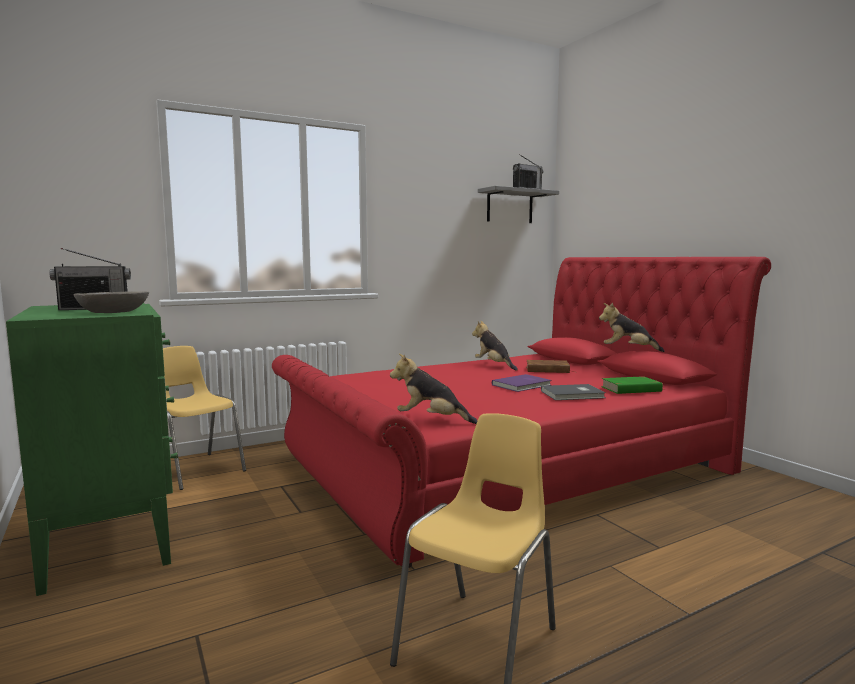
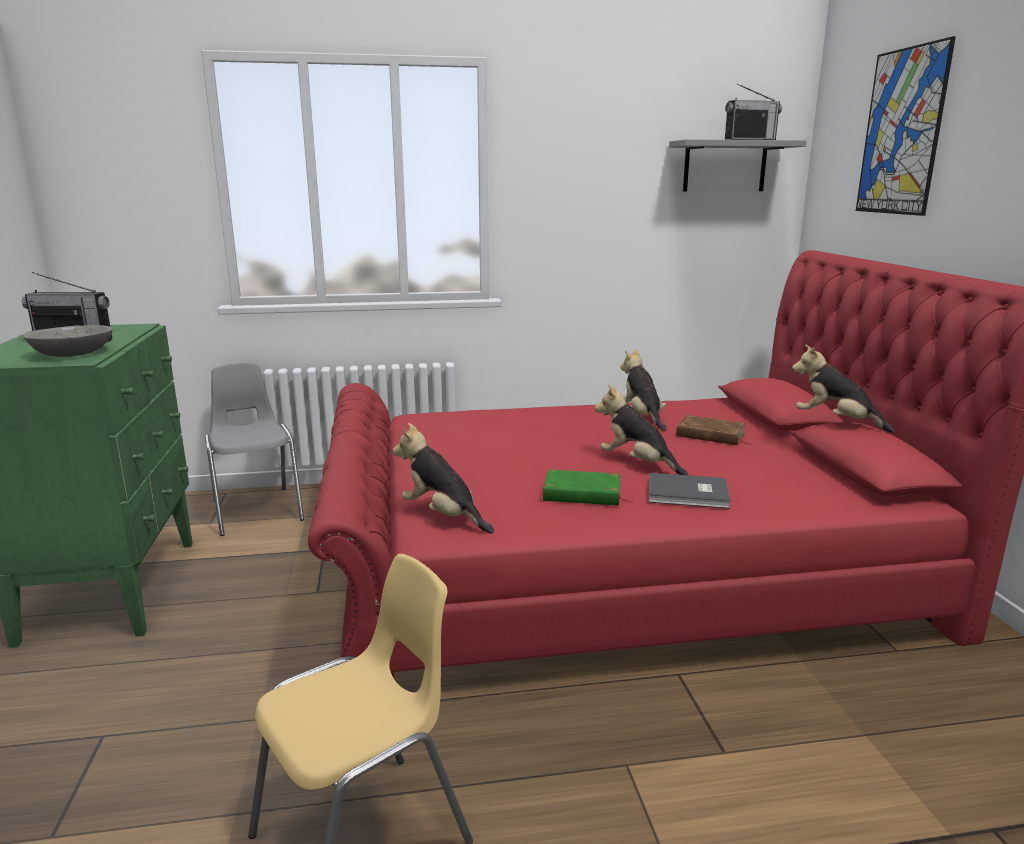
camera: 20 degrees right, 10 degrees up
yellow chair [163,346,246,490] -> grey chair [205,363,304,536]
purple book [492,374,552,392] -> plush toy [595,384,688,475]
green book [601,376,665,394] -> green book moved to [543,470,633,506]
none -> picture [856,36,956,216]

